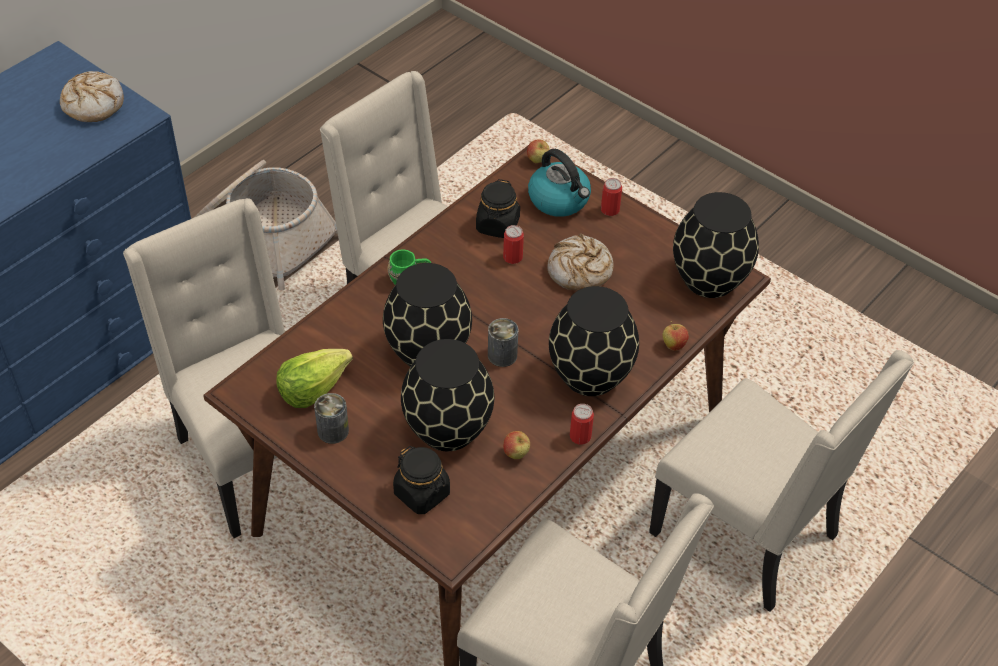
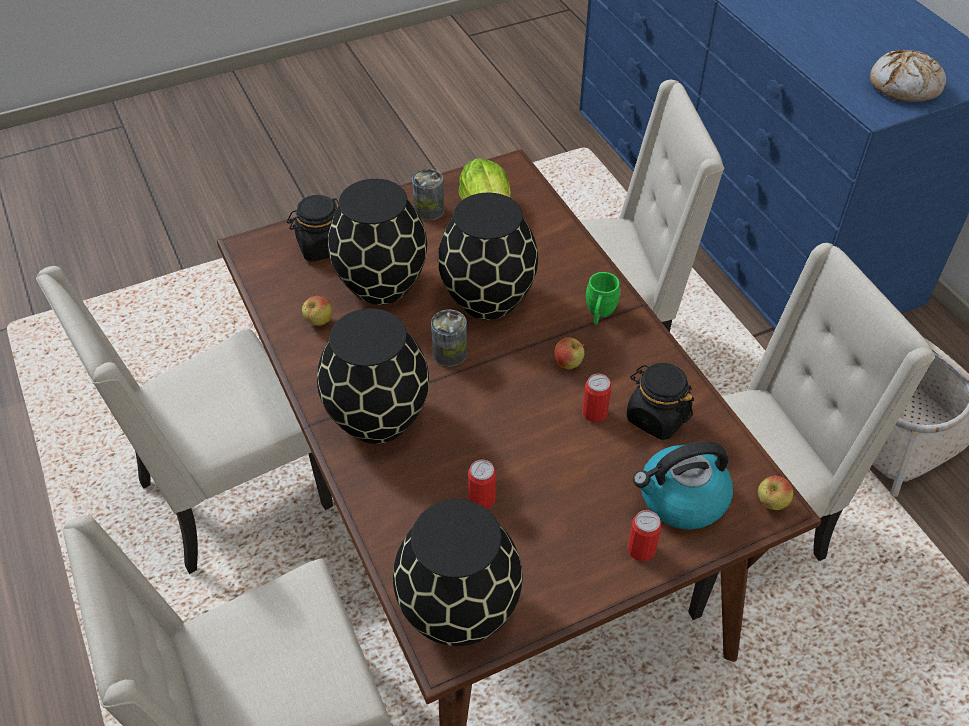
camera: 115 degrees right, 0 degrees up
bread [547,233,614,290] -> none
can [570,404,594,445] -> can moved to [468,460,496,509]
apple [663,321,689,351] -> apple moved to [554,337,584,369]

